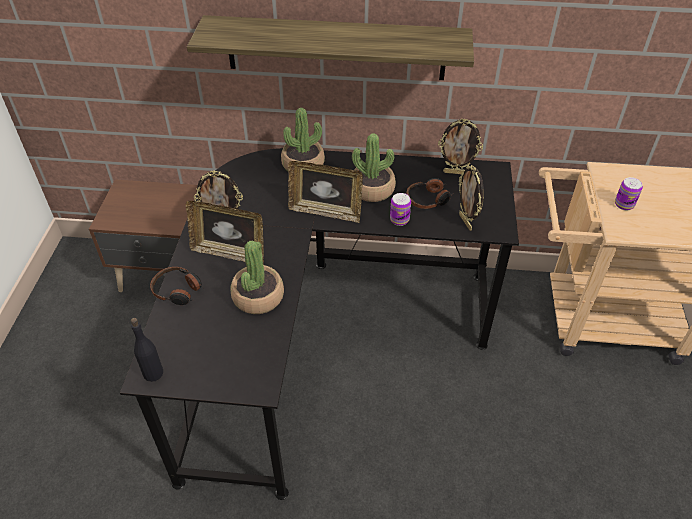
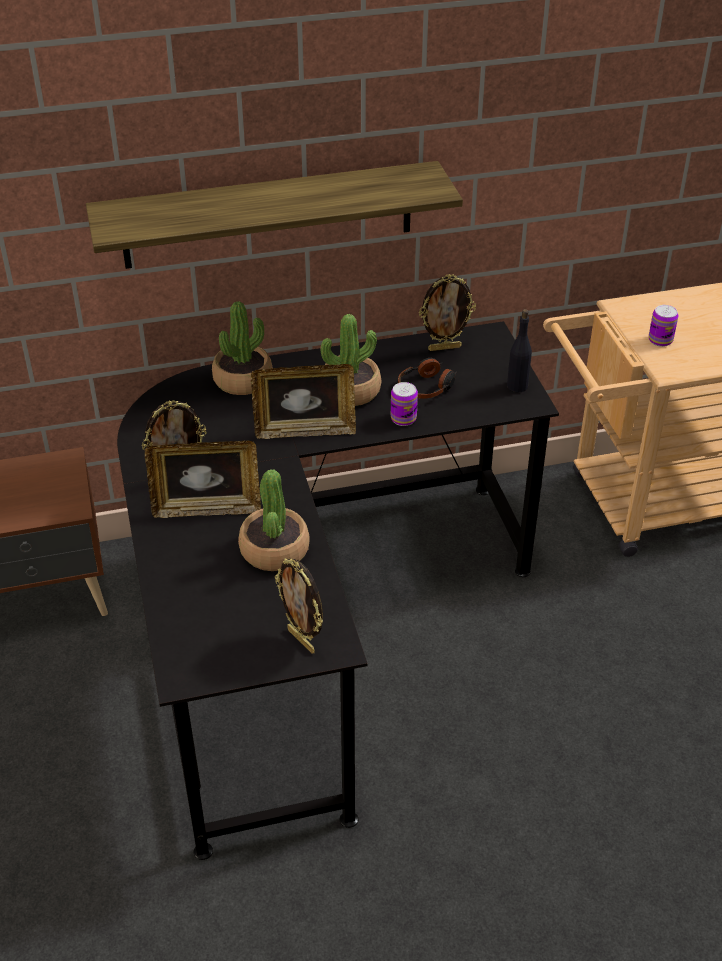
camera: 20 degrees left, 5 degrees down
black bottle [131,318,163,382] -> black bottle moved to [507,309,532,392]
headphones [150,267,203,305] -> none
picture frame [459,165,484,231] -> picture frame moved to [275,558,323,654]

